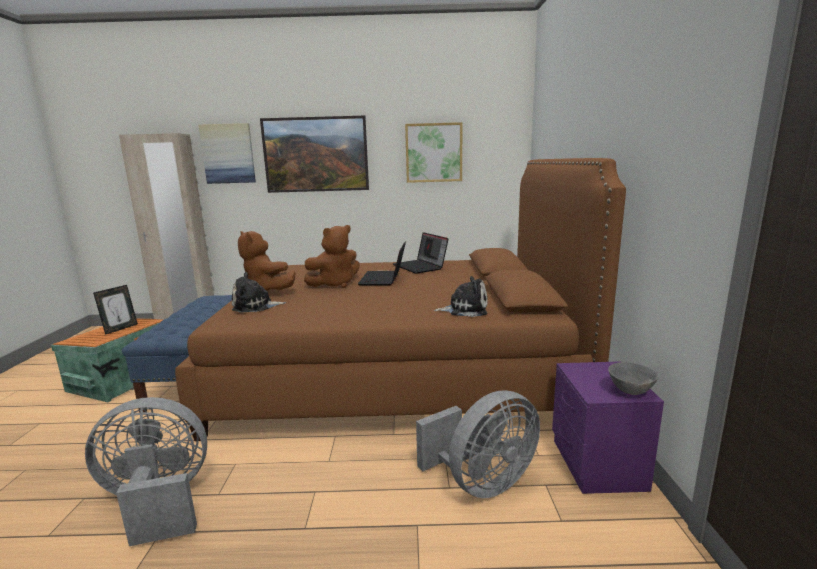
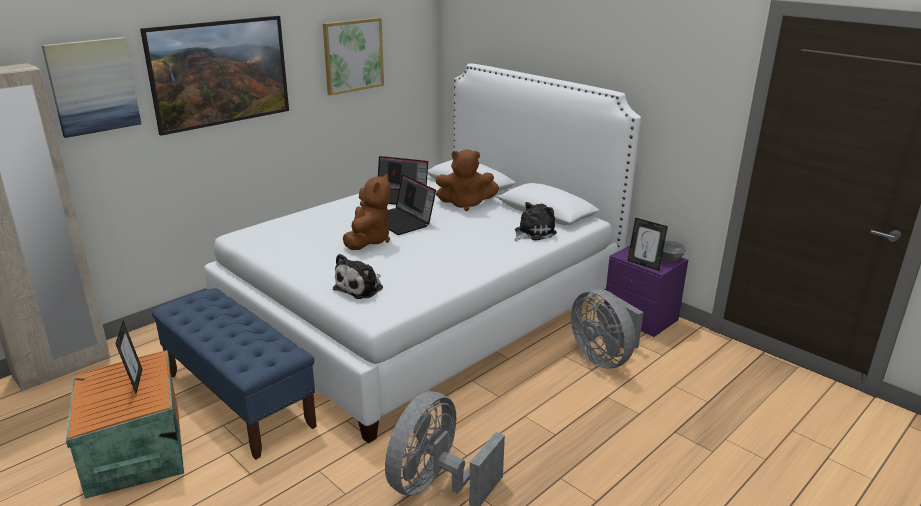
camera: 45 degrees left, 10 degrees up
brown bed [175,158,626,441] -> white bed [204,63,641,443]
brown plush toy [238,231,295,291] -> brown plush toy moved to [436,149,499,211]
grey fan [416,390,540,498] -> grey fan turned 135 degrees clockwise [571,289,644,369]
none -> picture frame [627,218,668,271]

